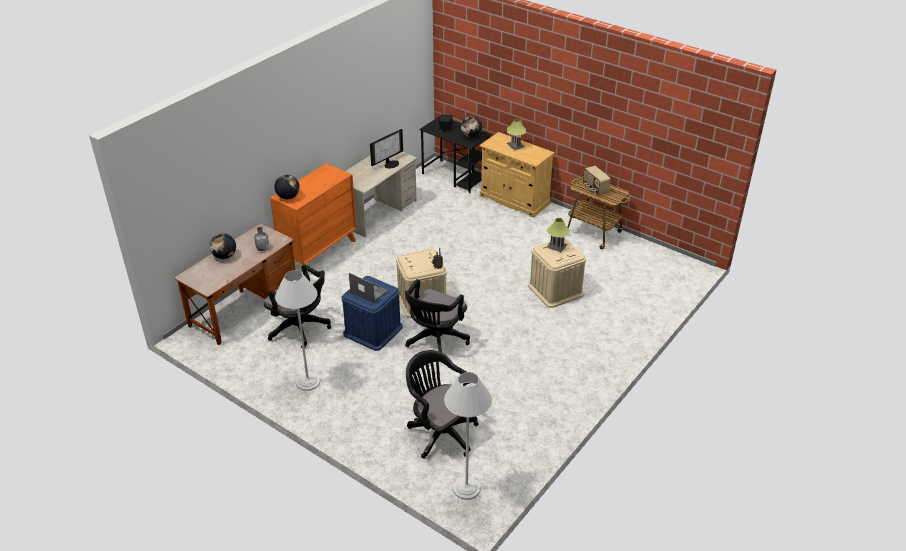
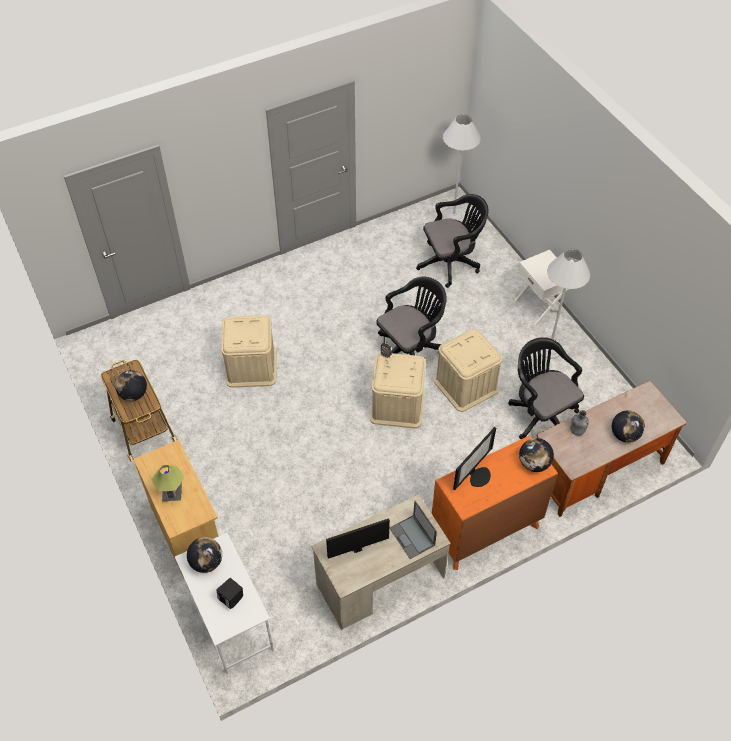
camera: 155 degrees left, 15 degrees up
blue storage box [341,276,403,351] -> beige storage box [434,329,502,412]
laptop [349,273,389,303] -> laptop moved to [390,501,437,559]
black office chair [406,350,479,458] -> black office chair turned 90 degrees counterclockwise [416,194,488,288]
black desk [419,116,491,193] -> white desk [175,533,274,674]
table lamp [547,218,570,252] -> none
radio [583,166,610,195] -> globe [115,370,147,401]
none -> monitor [453,427,496,490]
none -> white nightstand [514,250,569,325]

